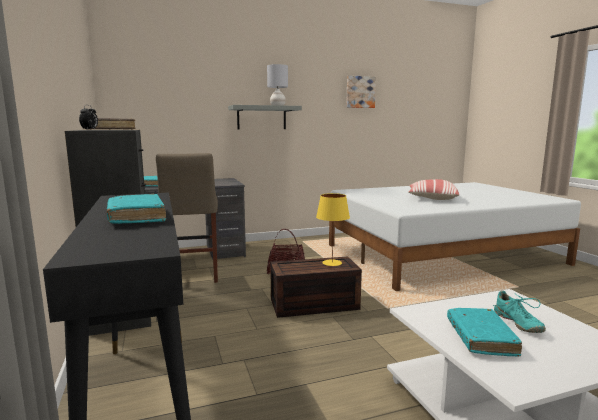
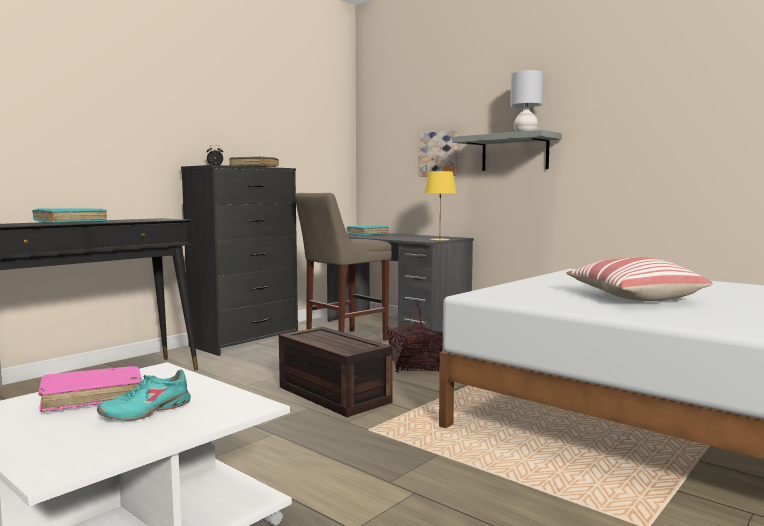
camera: 60 degrees right, 5 degrees down
yellow table lamp [316,193,350,266] -> yellow table lamp moved to [424,171,457,240]
picture [346,75,376,108] -> picture moved to [418,130,457,177]
turquoise book [447,308,522,356] -> pink book [38,366,142,412]

